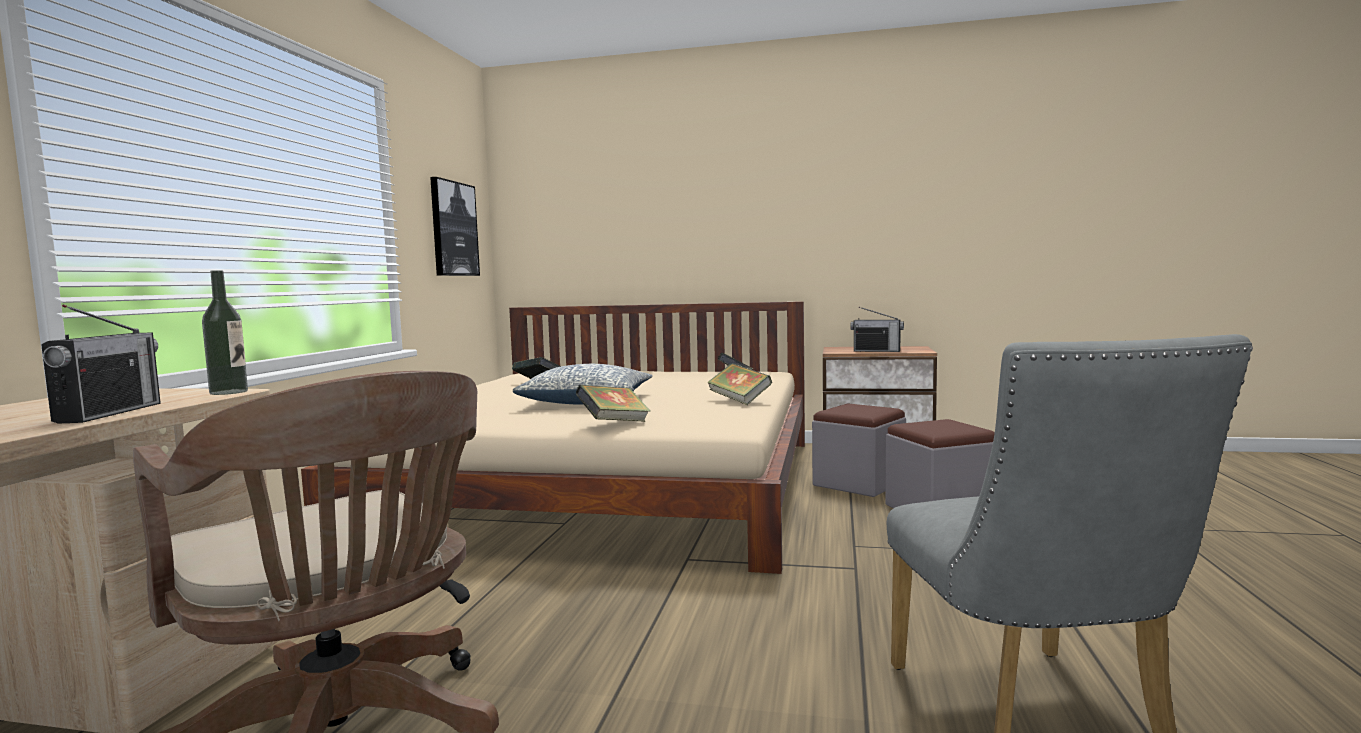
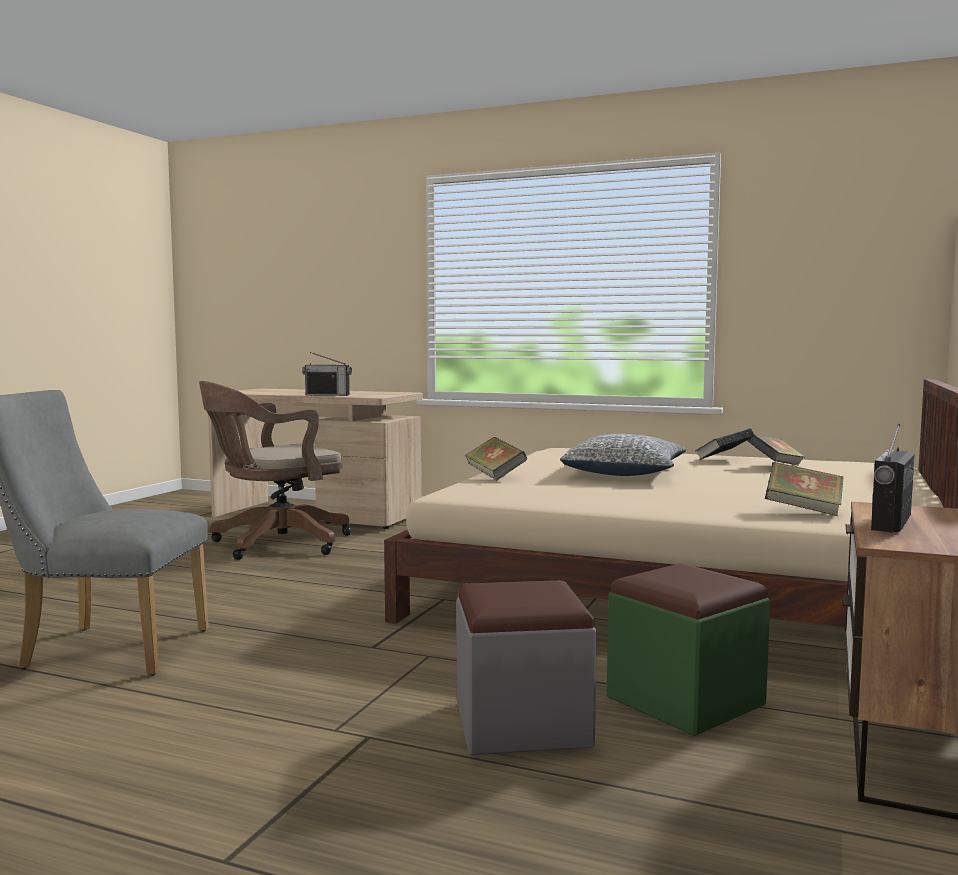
camera: 100 degrees right, 0 degrees up
bottle [202,270,248,395] -> none
picture [430,177,480,276] -> none
book [707,363,772,405] -> book moved to [695,428,753,460]
grey ottoman [812,404,906,497] -> green ottoman [607,563,770,736]

